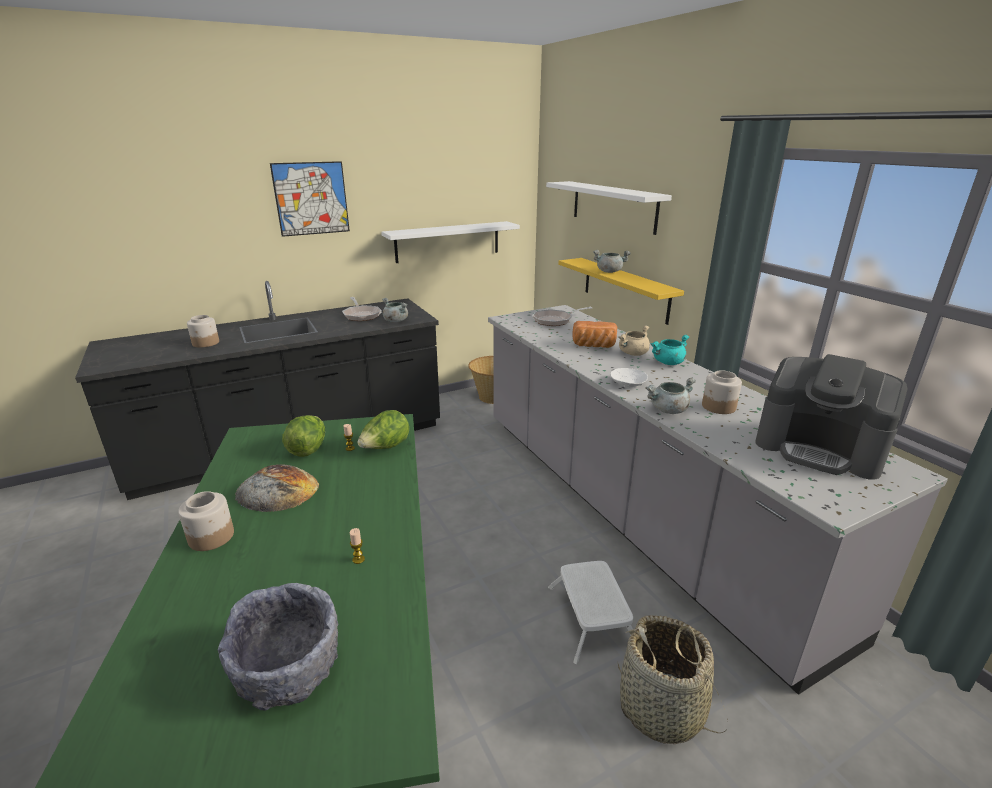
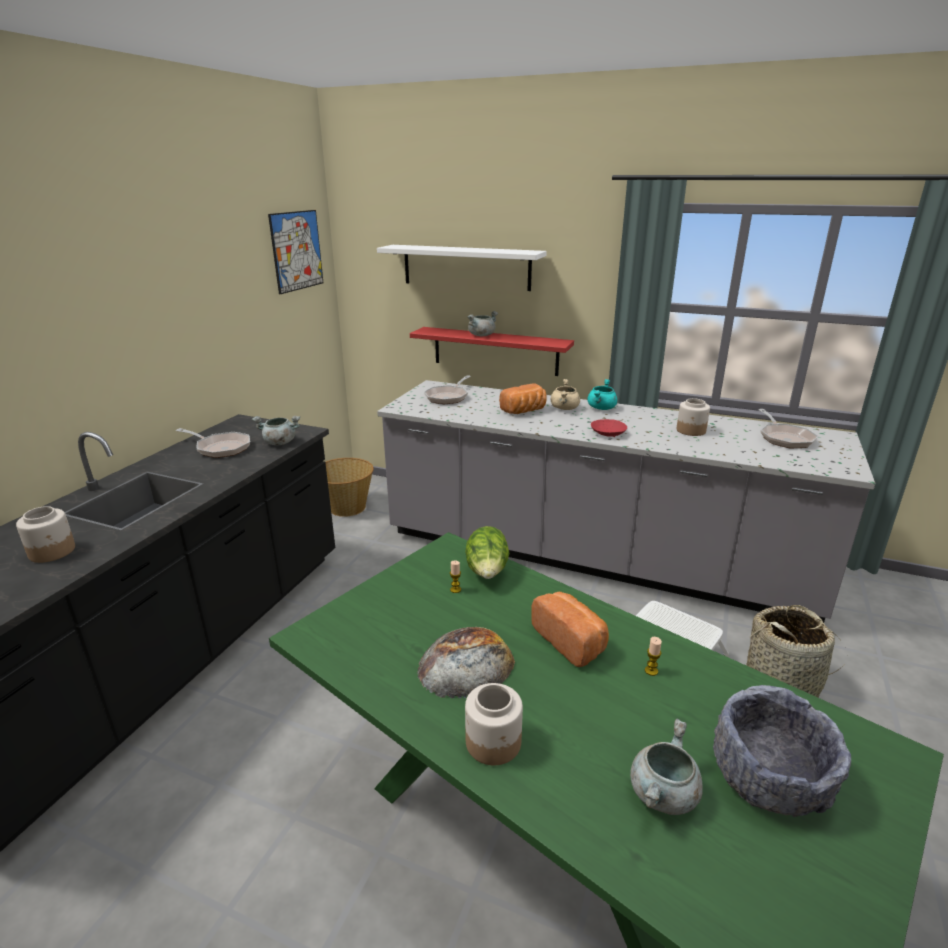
camera: 40 degrees left, 0 degrees up
picture [270,161,350,237] -> picture moved to [268,210,323,294]
lettuce [282,415,325,457] -> none
white shelf [381,221,520,263] -> none
yellow shelf [558,258,684,325] -> red shelf [410,327,574,376]
white bowl [610,368,648,387] -> red bowl [591,419,627,437]
grey cooking pot [645,377,696,414] -> grey cooking pot moved to [630,719,703,815]
coffee machine [755,354,907,480] -> frying pan [758,409,818,448]
none -> bread [531,592,609,667]

